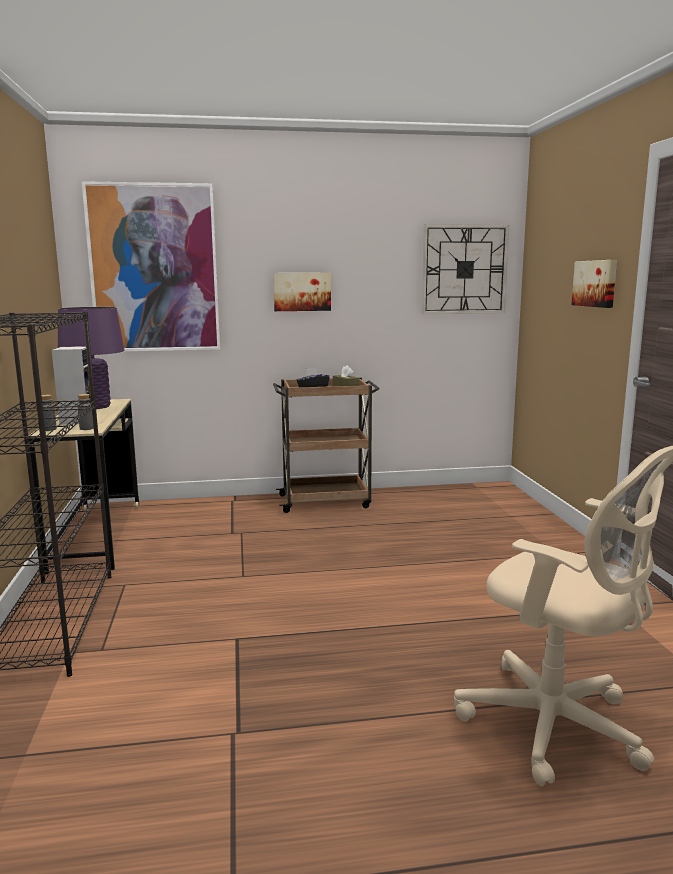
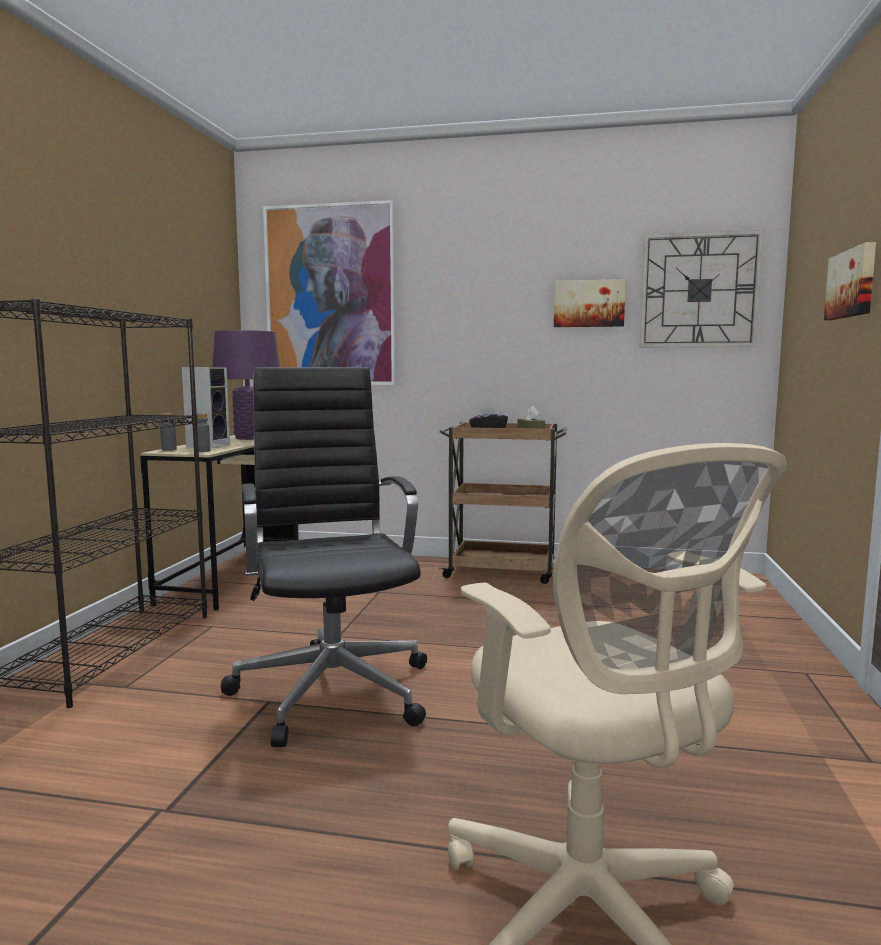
camera: 20 degrees right, 5 degrees down
picture [273,273,331,311] -> picture moved to [554,279,626,327]
none -> black office chair [221,367,427,747]

